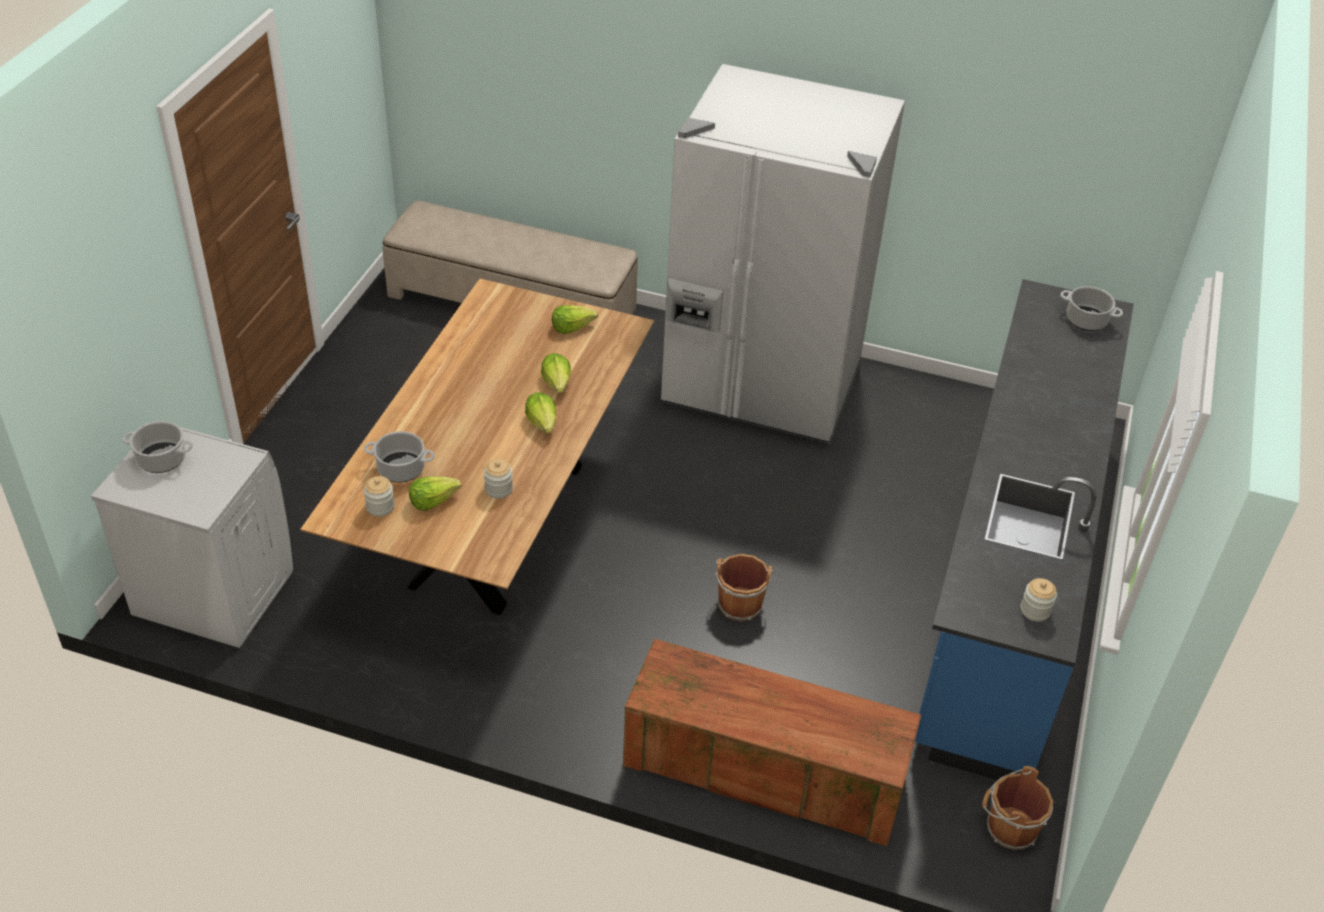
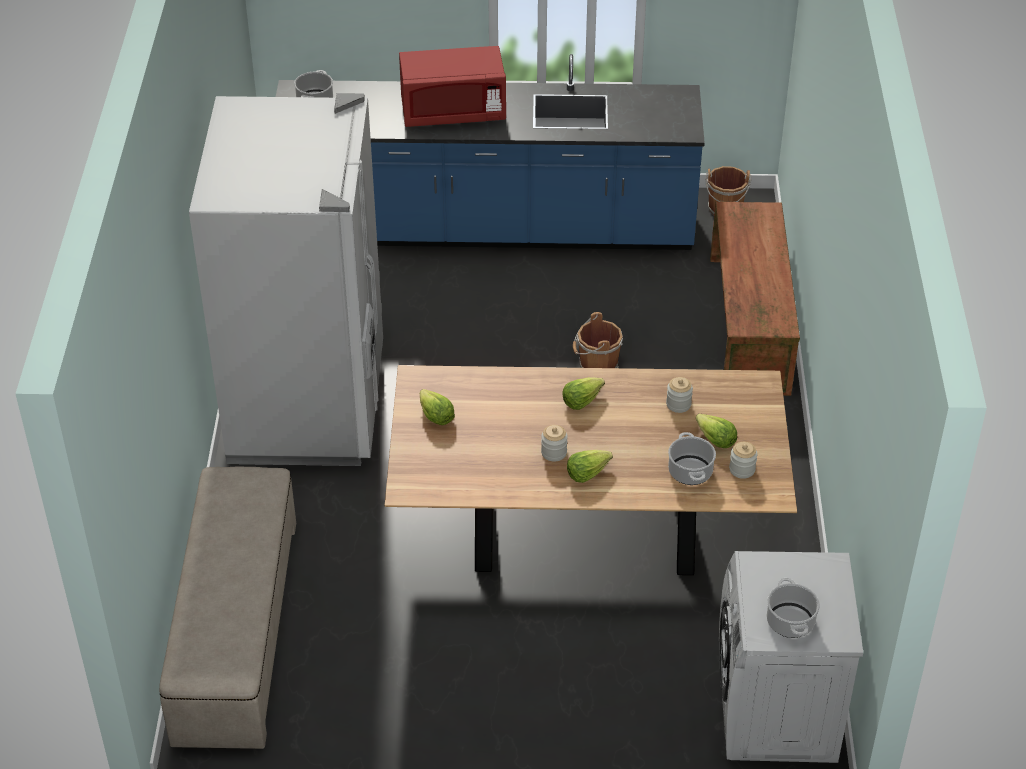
camera: 105 degrees left, 0 degrees up
lettuce [541,353,571,393] -> lettuce moved to [567,450,613,483]
jar [1021,578,1057,622] -> jar moved to [541,425,568,461]
none -> red microwave [399,46,506,127]

